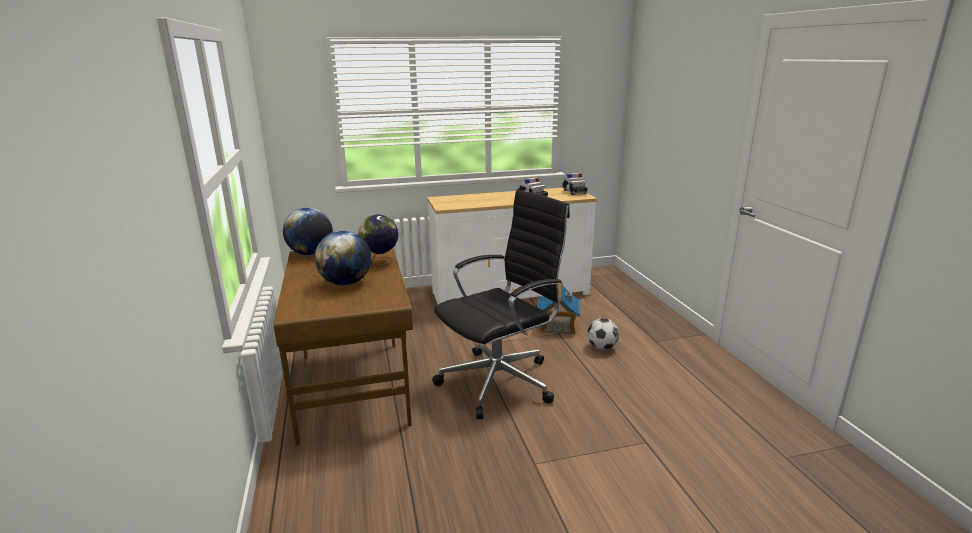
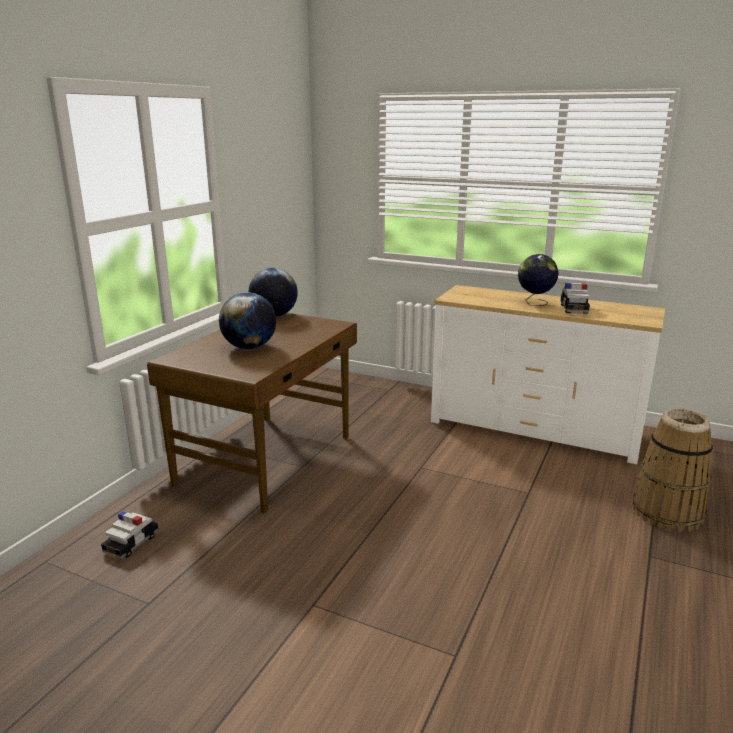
camera: 40 degrees right, 0 degrees up
globe [359,214,398,266] -> globe moved to [518,254,559,306]
black office chair [432,190,570,419] -> none
toy house [537,284,580,334] -> none
toy car [562,173,588,195] -> toy car moved to [101,511,159,559]
football [587,318,619,350] -> none
none -> basket [632,409,713,532]

